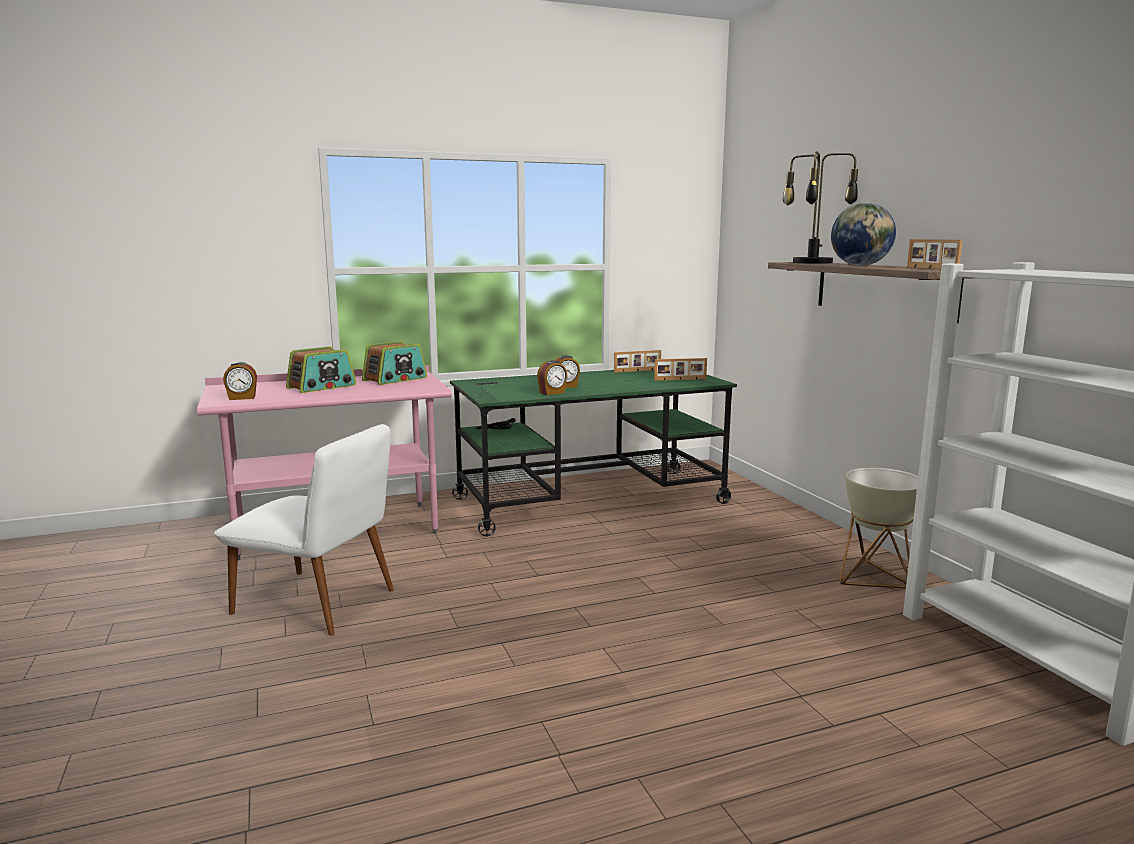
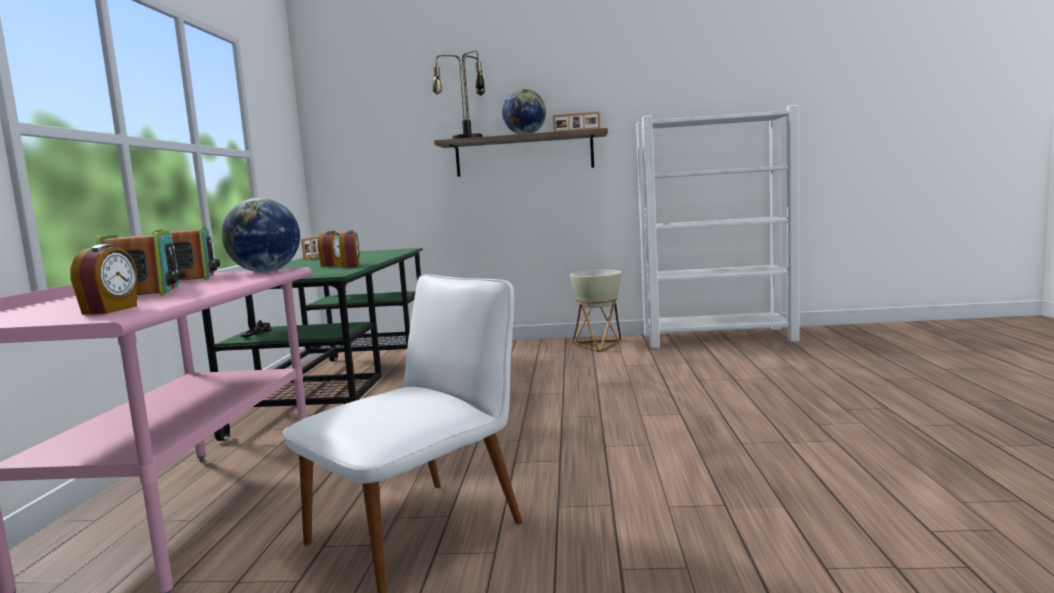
camera: 65 degrees left, 5 degrees down
picture frame [654,358,707,381] -> none
none -> globe [222,198,300,272]

